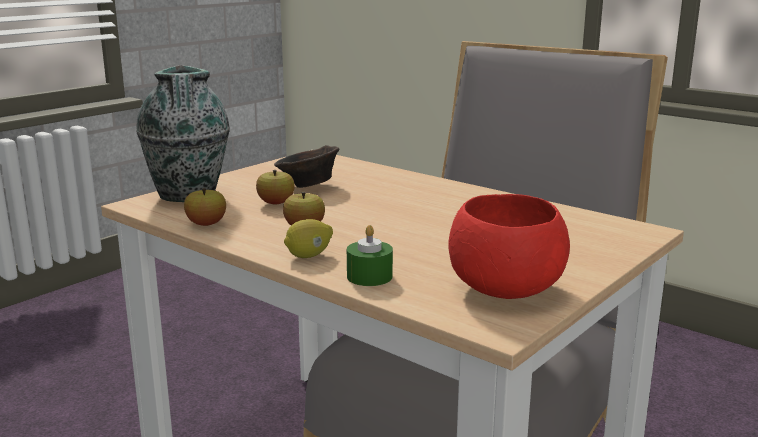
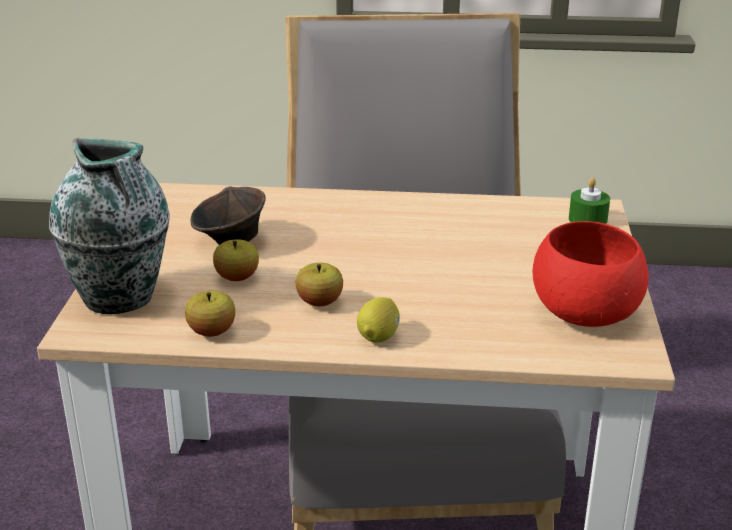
camera: 35 degrees left, 10 degrees up
green candle [347,225,393,286] -> green candle moved to [569,178,610,224]

